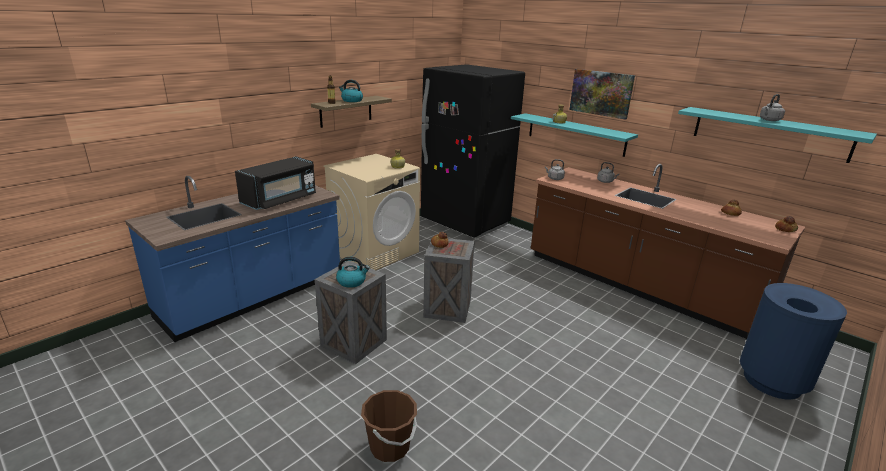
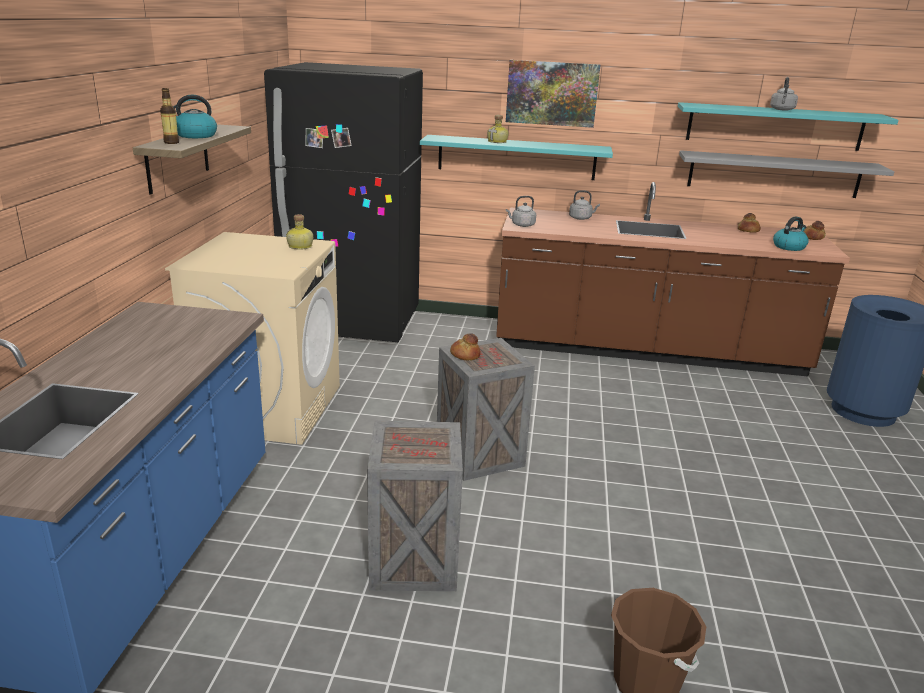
camera: 35 degrees left, 0 degrees up
black microwave [235,156,316,210] -> none
kettle [336,257,370,288] -> kettle moved to [773,216,809,251]
none -> grey shelf [679,150,894,198]

